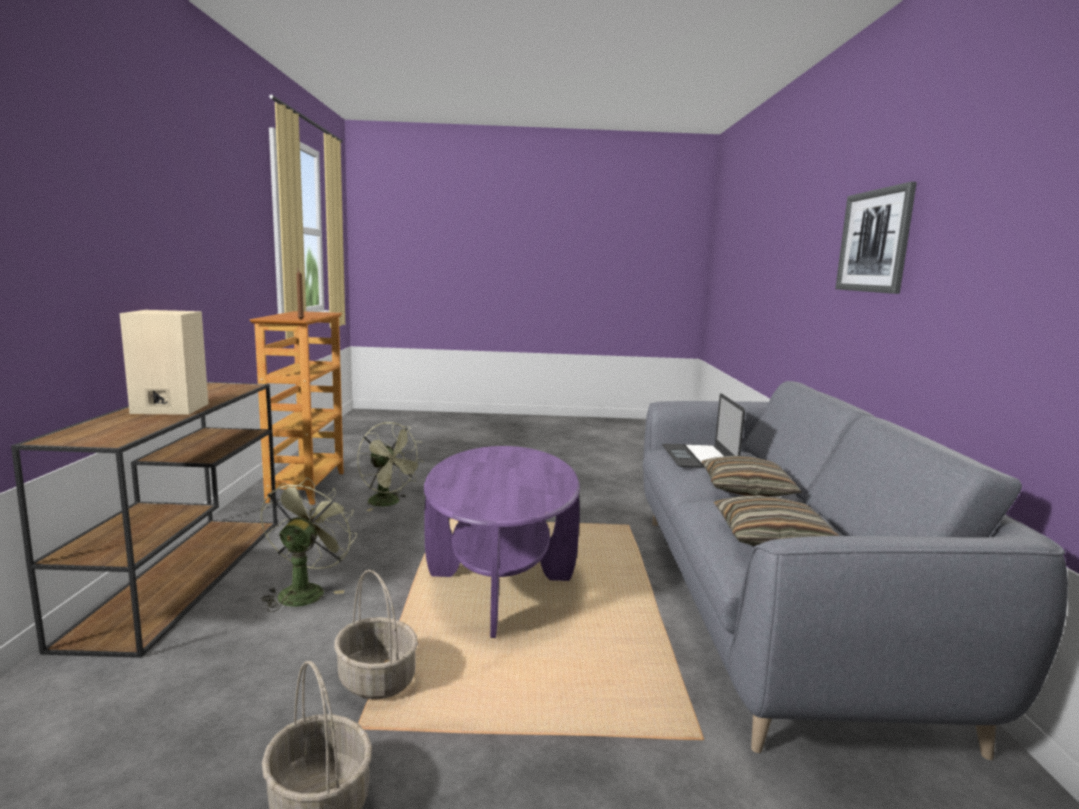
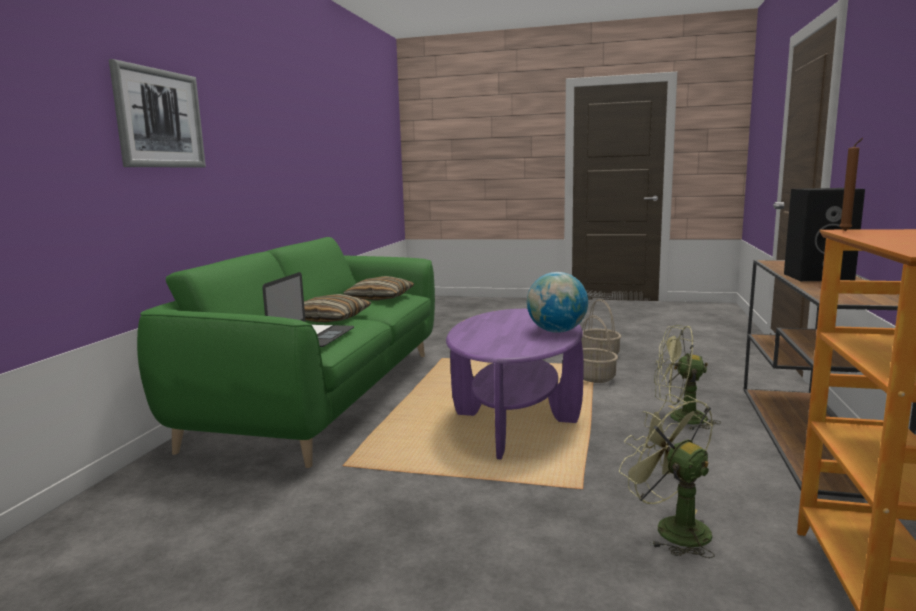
camera: 165 degrees left, 0 degrees up
beige speaker [120,310,208,415] -> black speaker [784,188,865,281]
green fan [260,477,357,612] -> green fan turned 75 degrees clockwise [654,325,721,430]
grey sofa [643,381,1068,760] -> green sofa [137,237,435,468]
none -> globe [527,272,588,333]

